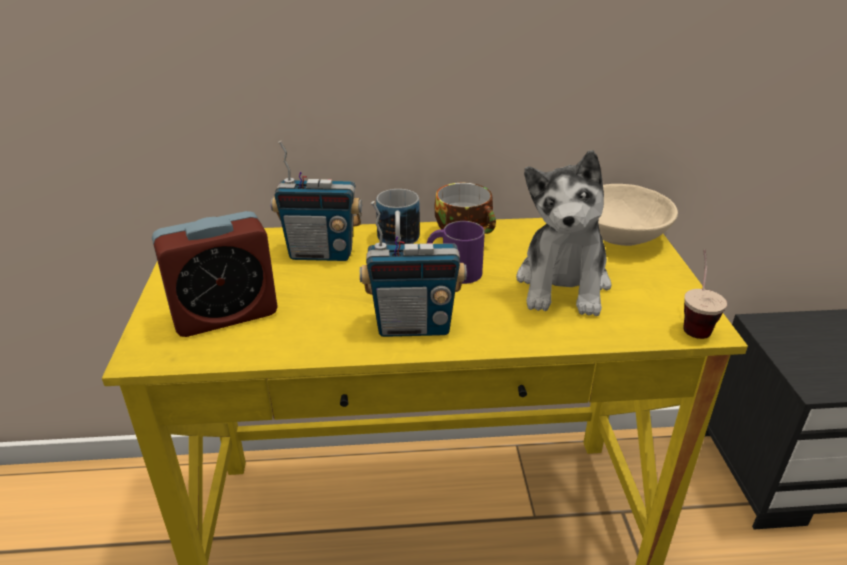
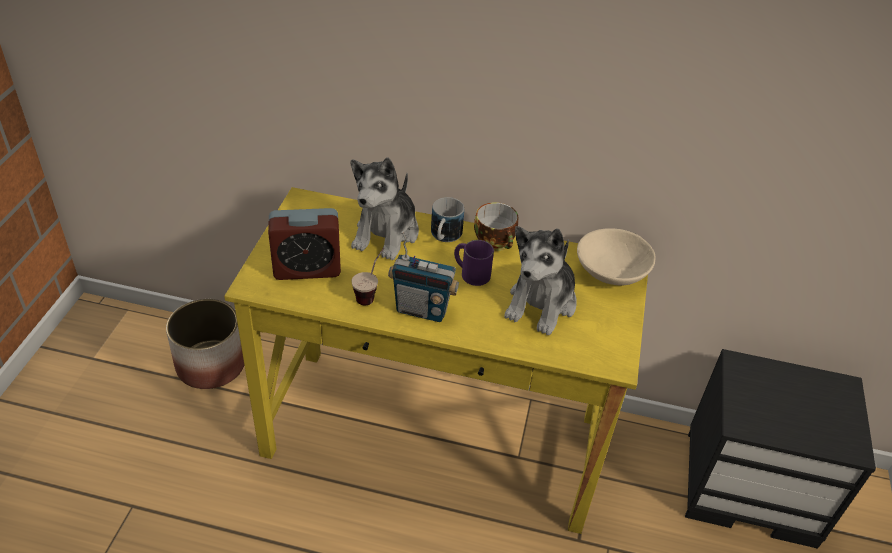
camera: 15 degrees right, 10 degrees up
radio [271,141,362,261] -> plush toy [351,158,419,260]
cup [683,249,727,339] -> cup moved to [351,248,384,305]
none -> planter [166,299,244,389]

